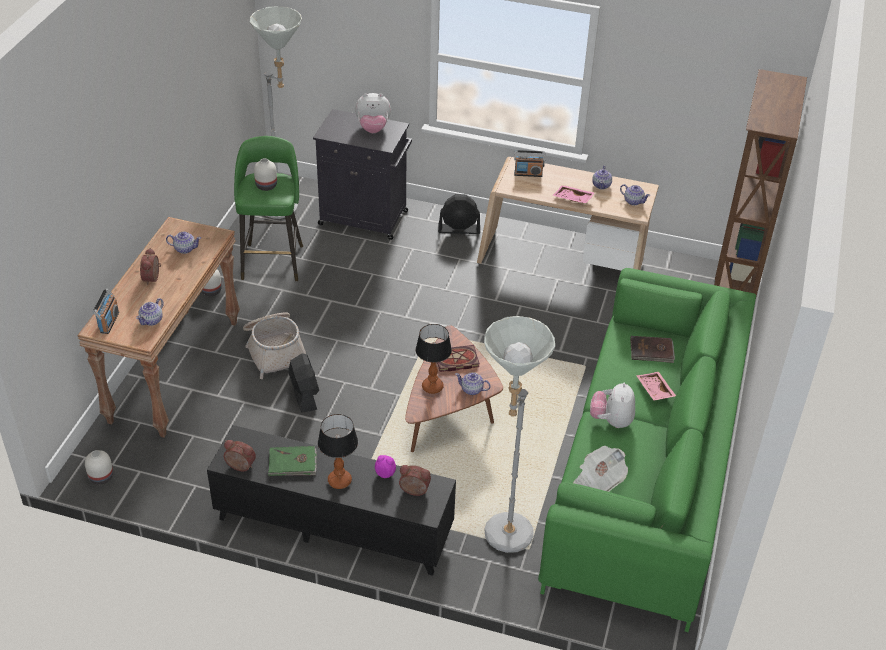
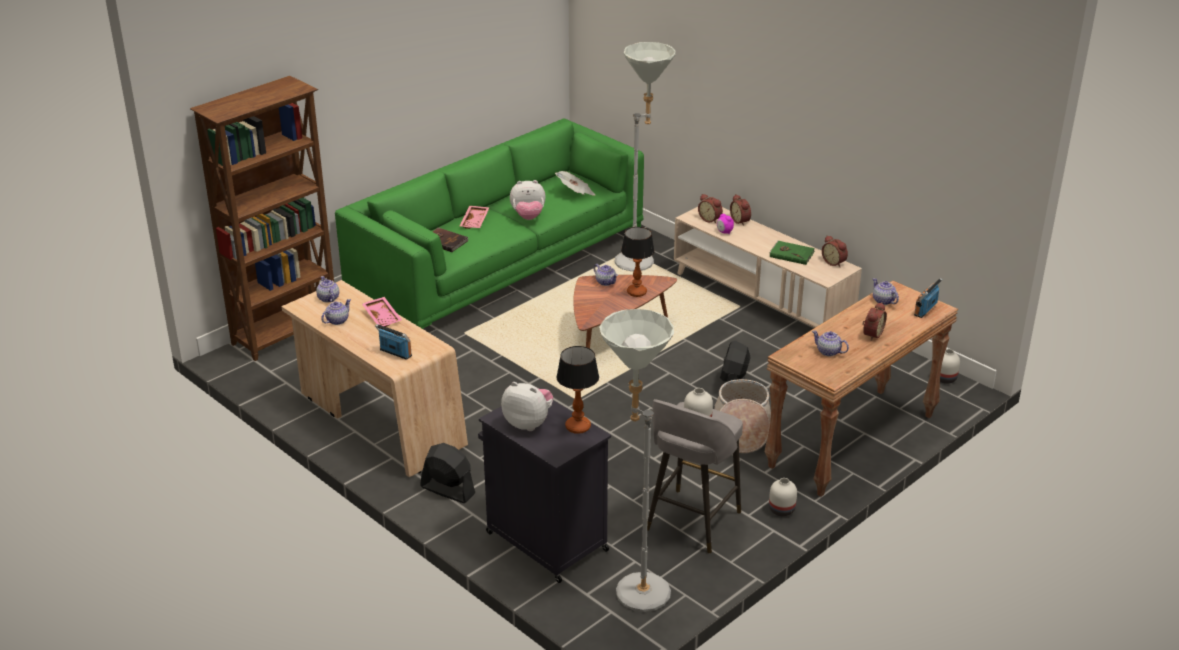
camera: 150 degrees left, 10 degrees down
teapot [136,298,164,326] -> teapot turned 90 degrees counterclockwise [873,278,899,305]
black tv stand [207,425,456,576] -> beige tv stand [674,207,862,328]
green stool [234,136,303,281] -> grey stool [647,399,743,554]
table lamp [318,414,358,489] -> table lamp moved to [557,346,599,434]
book [437,345,480,372] -> none
plush toy [590,382,635,428] -> plush toy turned 45 degrees clockwise [510,180,546,220]
none -> alarm clock [730,194,751,226]

